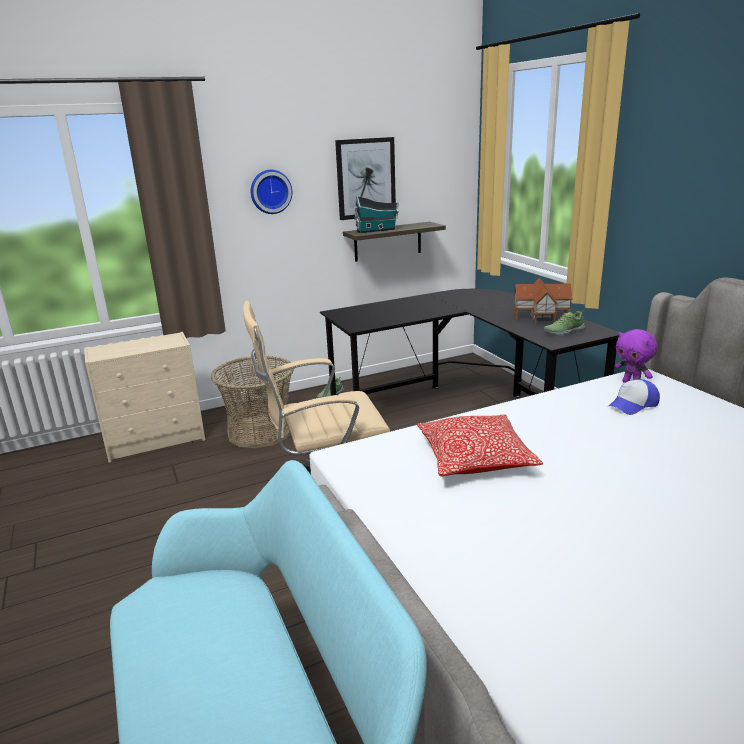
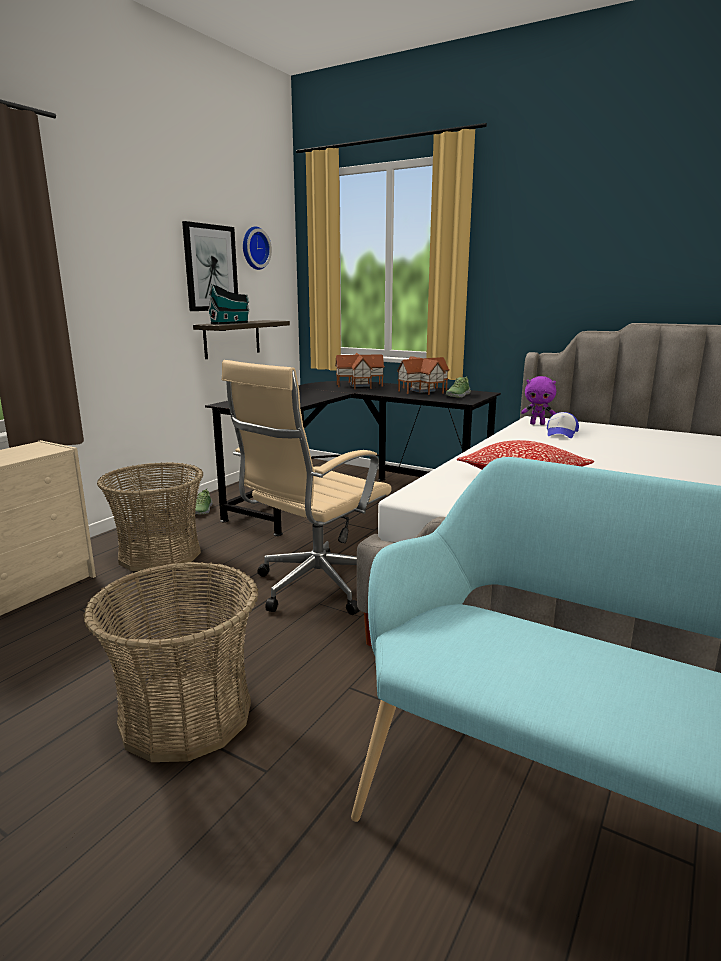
camera: 35 degrees left, 5 degrees down
wall clock [251,170,292,214] -> wall clock moved to [243,226,272,270]
none -> basket [84,561,258,762]
none -> toy house [335,353,385,389]

